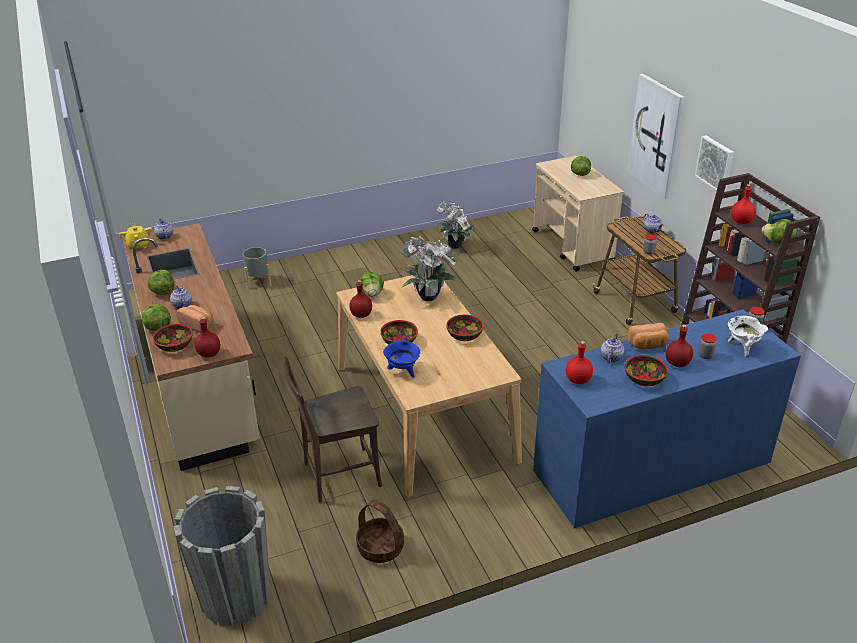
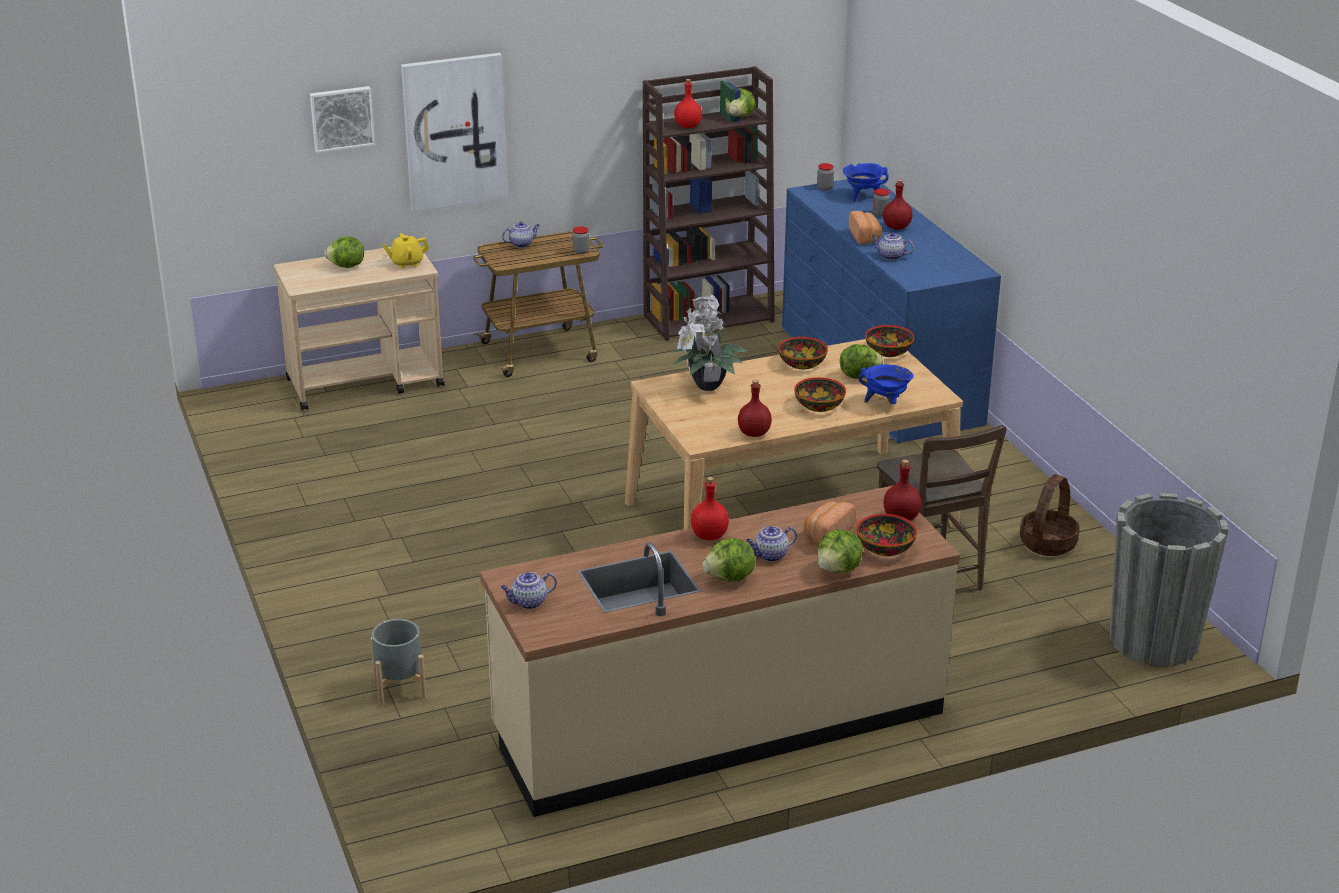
camera: 90 degrees left, 5 degrees down
yellow teapot [119,223,152,250] -> yellow teapot moved to [382,233,429,269]
lettuce [359,272,384,297] -> lettuce moved to [840,344,883,379]
potted plant [435,201,479,249] -> none
red bottle [566,341,593,384] -> red bottle moved to [691,477,729,540]
bowl [625,355,668,386] -> bowl moved to [865,325,914,357]
picture [695,135,734,192] -> picture moved to [310,86,375,153]
white cooking pot [728,316,768,358] -> blue cooking pot [843,163,889,202]

